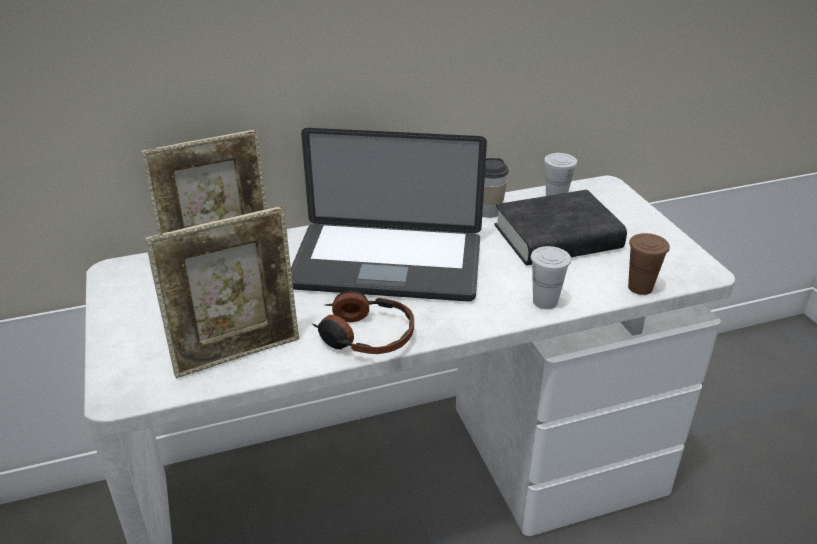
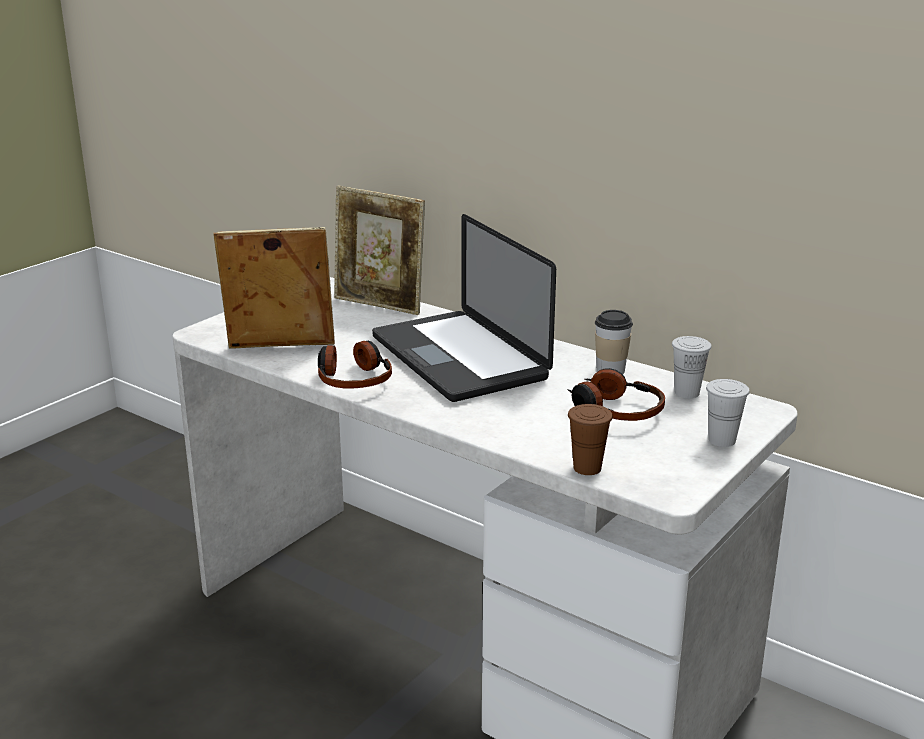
camera: 55 degrees right, 10 degrees down
picture frame [145,206,299,378] -> picture frame turned 150 degrees clockwise [213,227,335,349]
black book [495,190,627,265] -> headphones [567,368,665,421]
white cup [531,246,571,309] -> white cup moved to [706,379,750,447]

